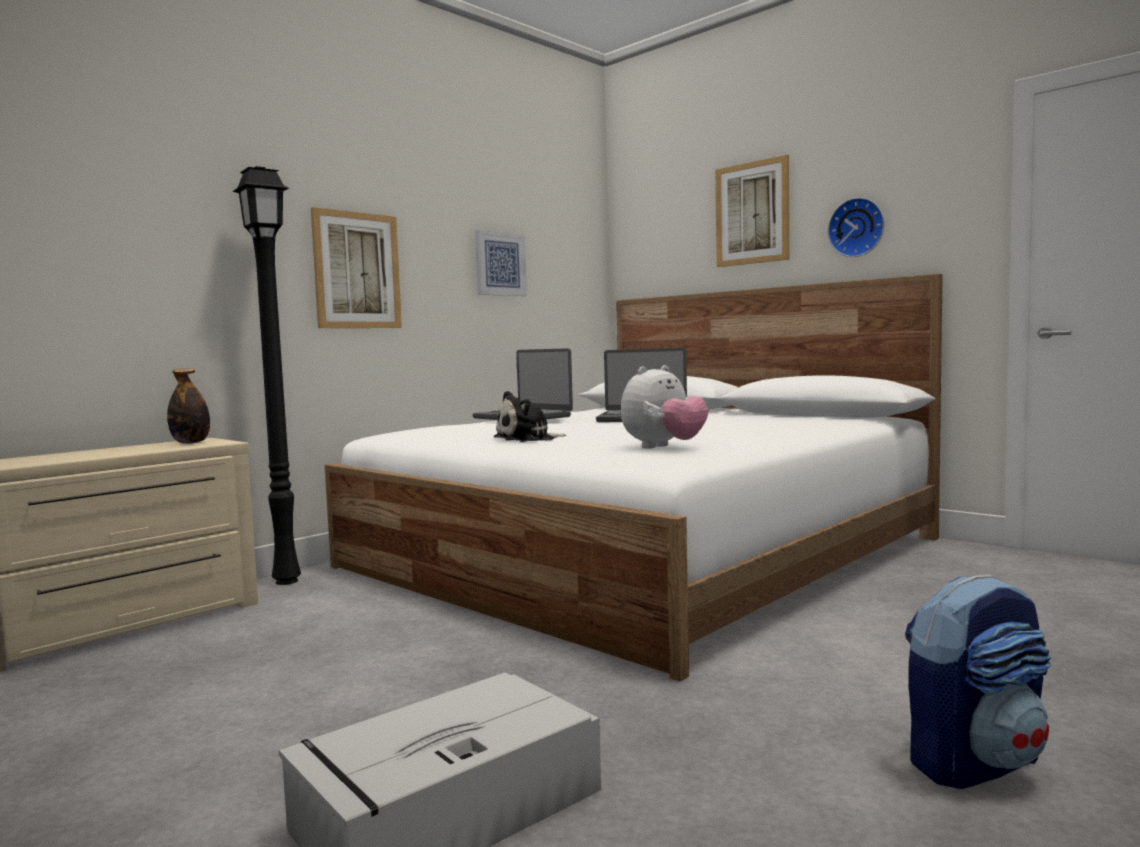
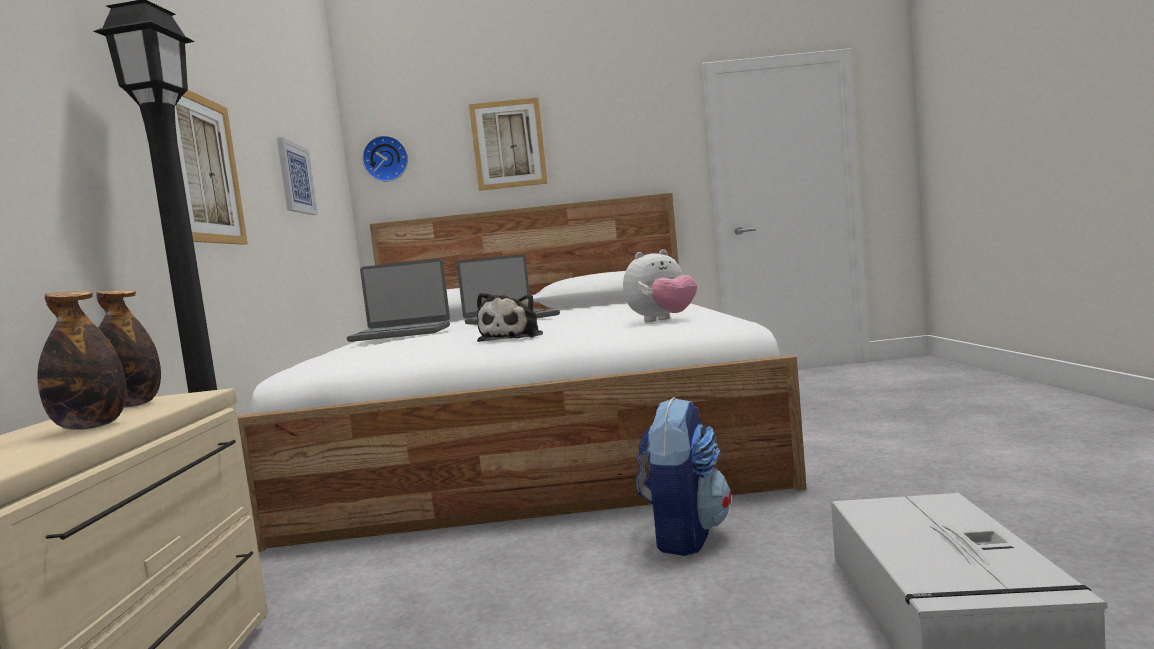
camera: 45 degrees left, 0 degrees up
plush toy [621,365,709,449] -> plush toy turned 60 degrees clockwise [623,249,697,322]
wall clock [828,197,884,257] -> wall clock moved to [362,135,408,182]
backpack [905,574,1051,789] -> backpack moved to [636,397,731,556]
none -> bottle [37,291,127,430]

